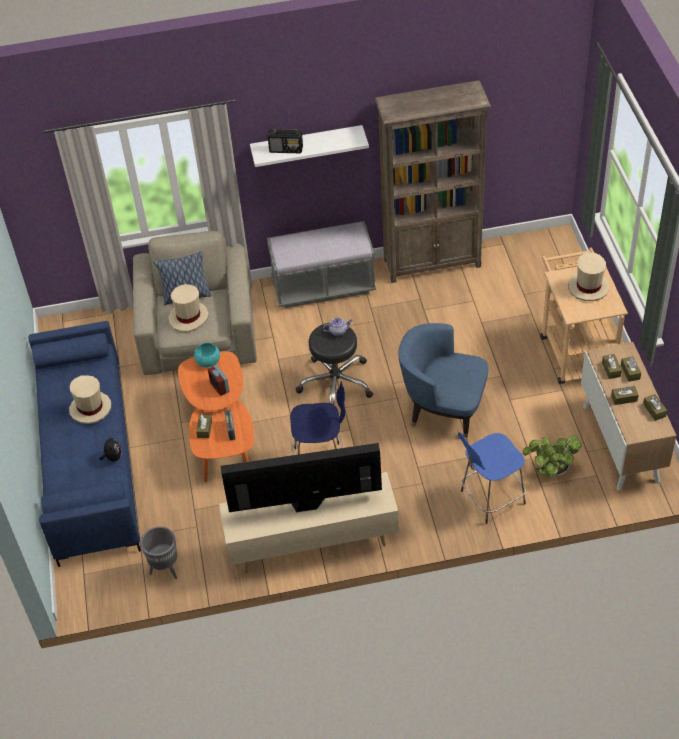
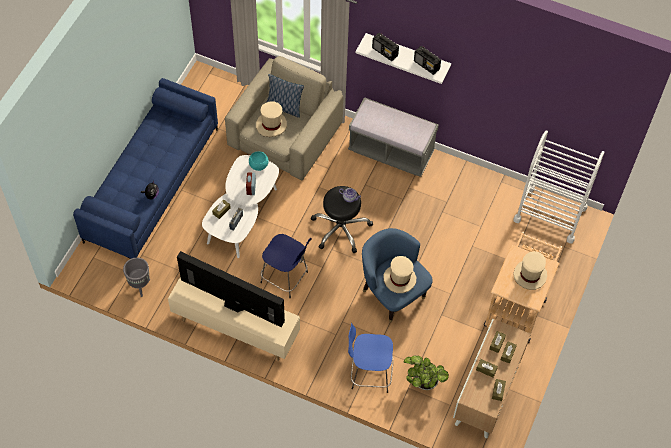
camera: 30 degrees right, 10 degrees up
beige hat [69,375,111,424] -> beige hat moved to [383,256,416,293]
orange coffee table [178,351,254,482] -> white coffee table [202,155,279,258]
brown bookcase [375,80,491,283] -> none
none -> radio [414,46,441,75]
none -> white cart [513,131,604,243]

